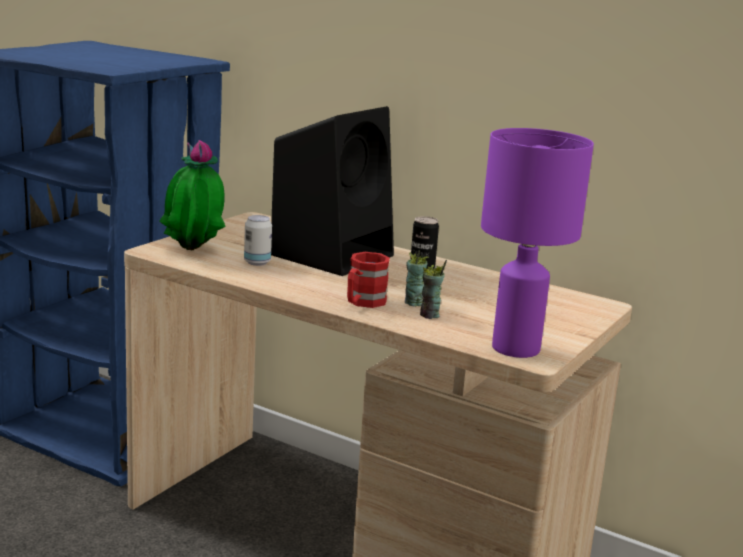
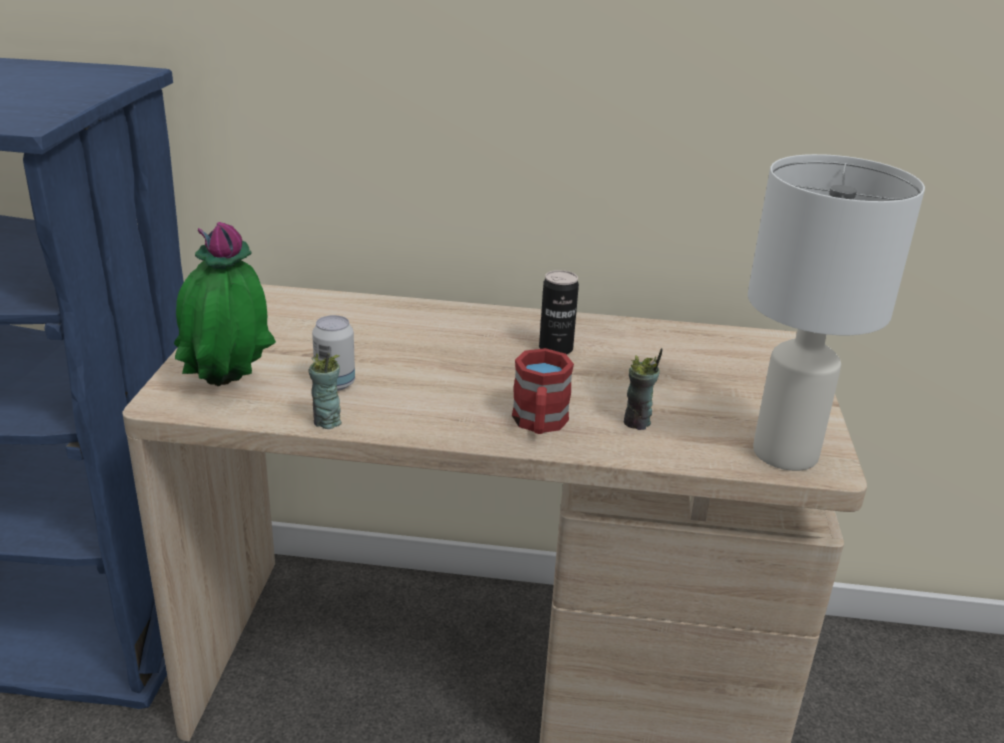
camera: 25 degrees left, 10 degrees up
black speaker [271,106,394,276] -> none
cup [405,250,429,306] -> cup moved to [309,353,342,429]
purple table lamp [481,128,594,358] -> white table lamp [748,154,925,471]

